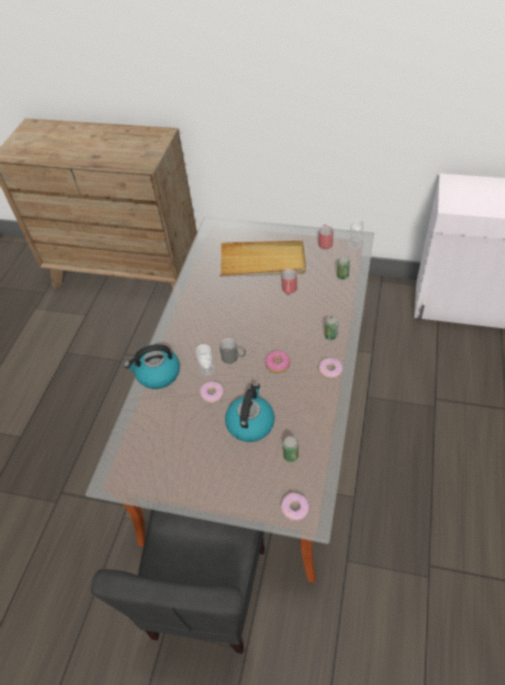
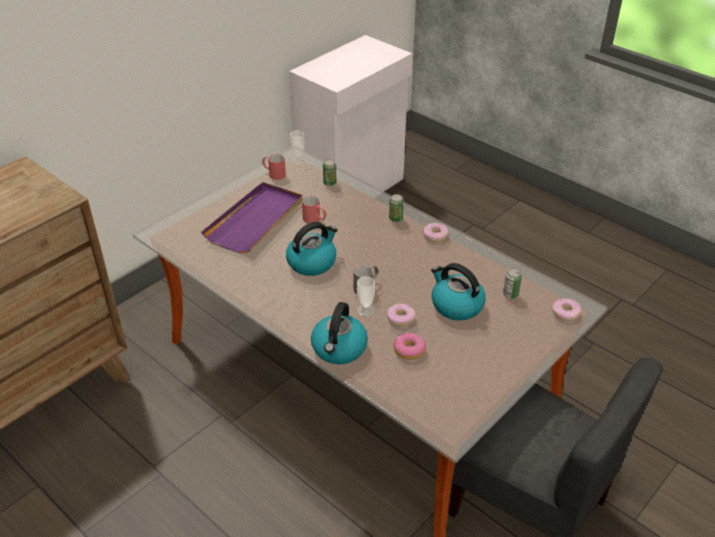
camera: 65 degrees left, 10 degrees down
beige tray [220,241,306,276] -> purple tray [201,182,303,253]
donut [265,350,290,373] -> donut moved to [394,333,426,360]
none -> kettle [286,222,337,276]

